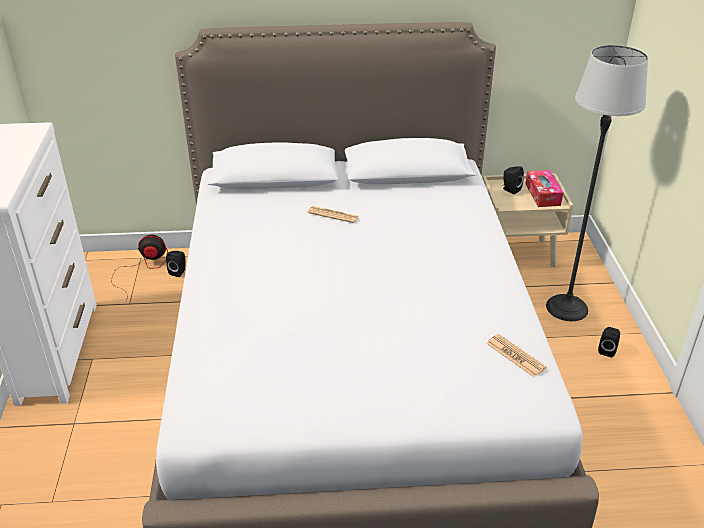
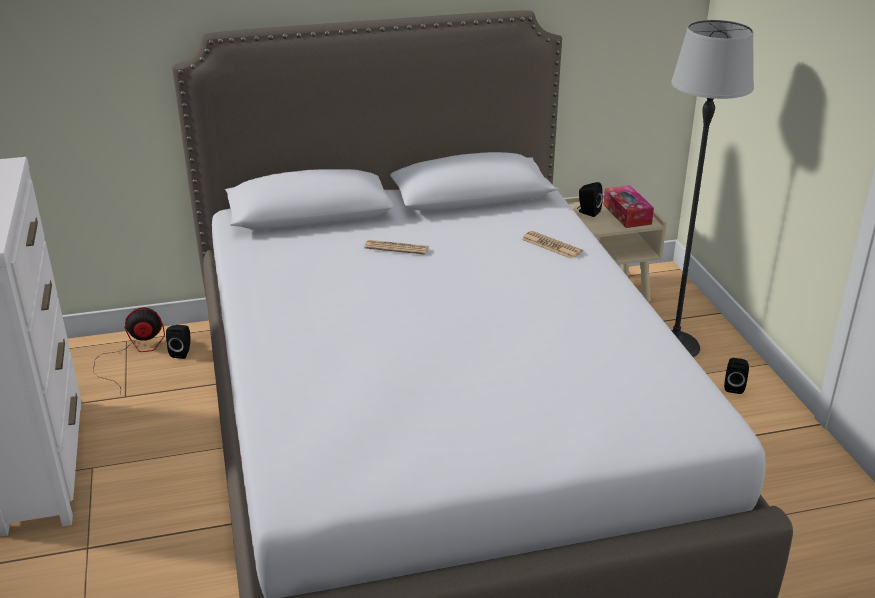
camera: 10 degrees left, 5 degrees down
newspaper [486,334,546,377] -> newspaper moved to [521,231,583,259]

